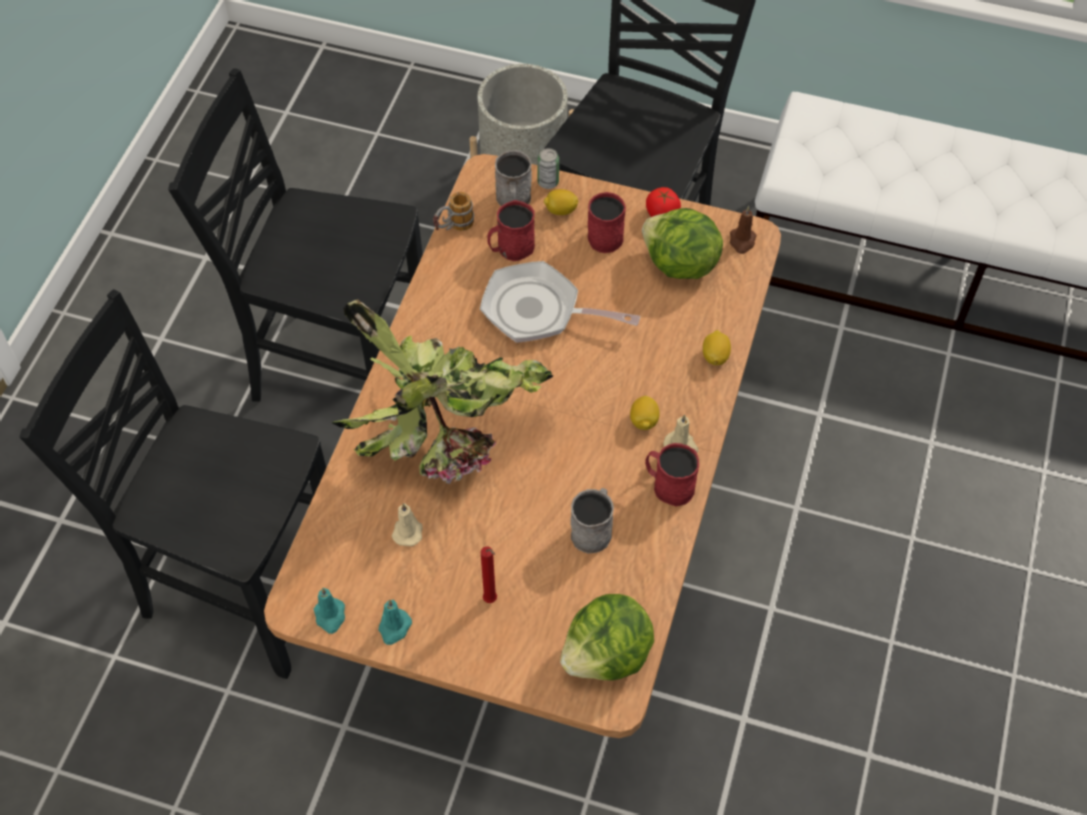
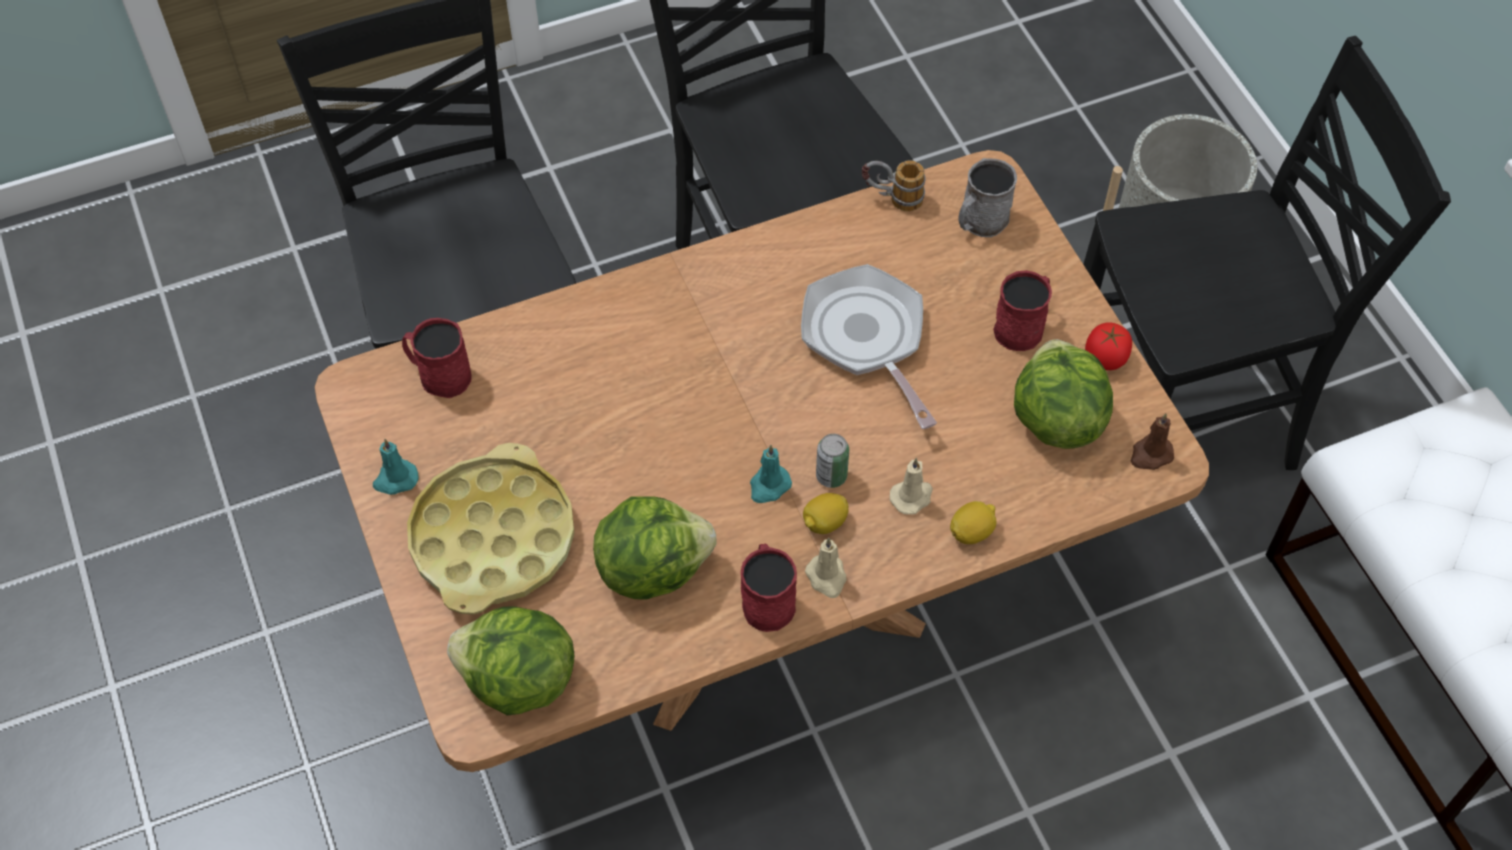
camera: 50 degrees right, 0 degrees up
turquoise candle [314,588,345,634] -> turquoise candle moved to [750,445,792,503]
potted plant [332,299,554,484] -> none
beige candle [392,503,423,546] -> beige candle moved to [890,458,933,515]
red candle [481,546,497,603] -> yellow tray [407,443,574,615]
red mug [487,200,535,261] -> red mug moved to [402,318,472,398]
can [537,148,559,189] -> can moved to [816,434,849,488]
lemon [544,189,579,215] -> none
grey mug [570,488,614,553] -> lettuce [593,496,717,600]

